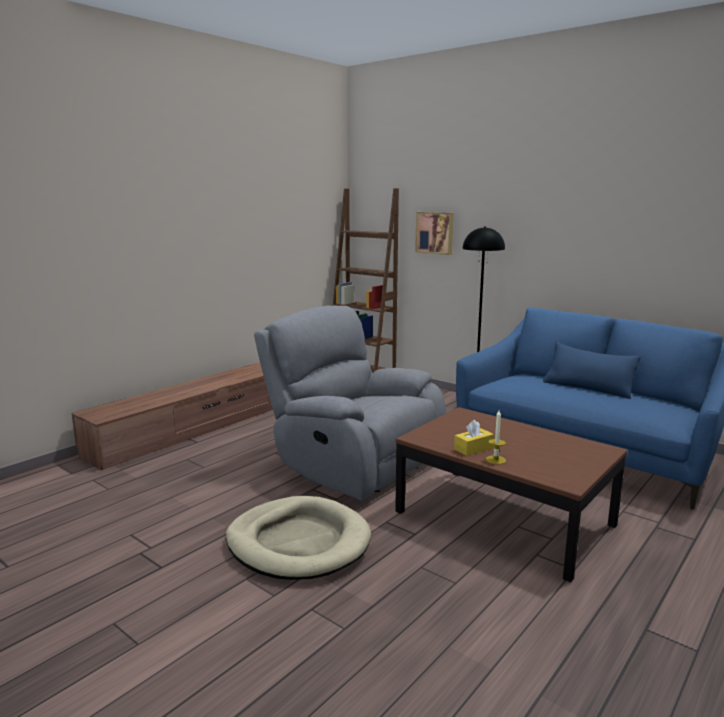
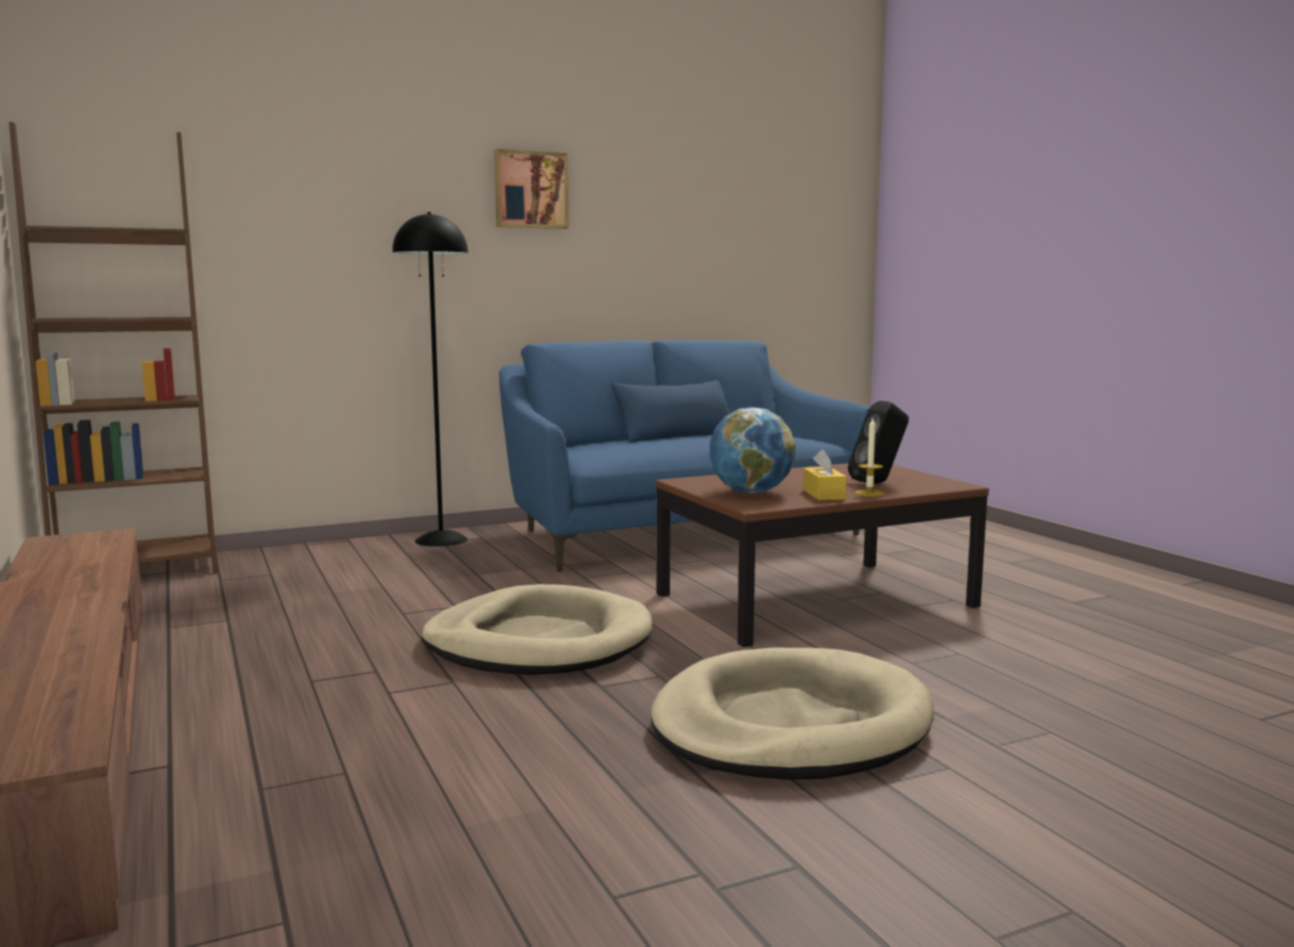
camera: 65 degrees left, 5 degrees down
grey armchair [254,306,446,502] -> beige dog bed [421,584,653,675]
picture [415,212,453,255] -> picture moved to [494,149,569,229]
none -> globe [710,407,795,493]
none -> black speaker [848,401,909,484]

